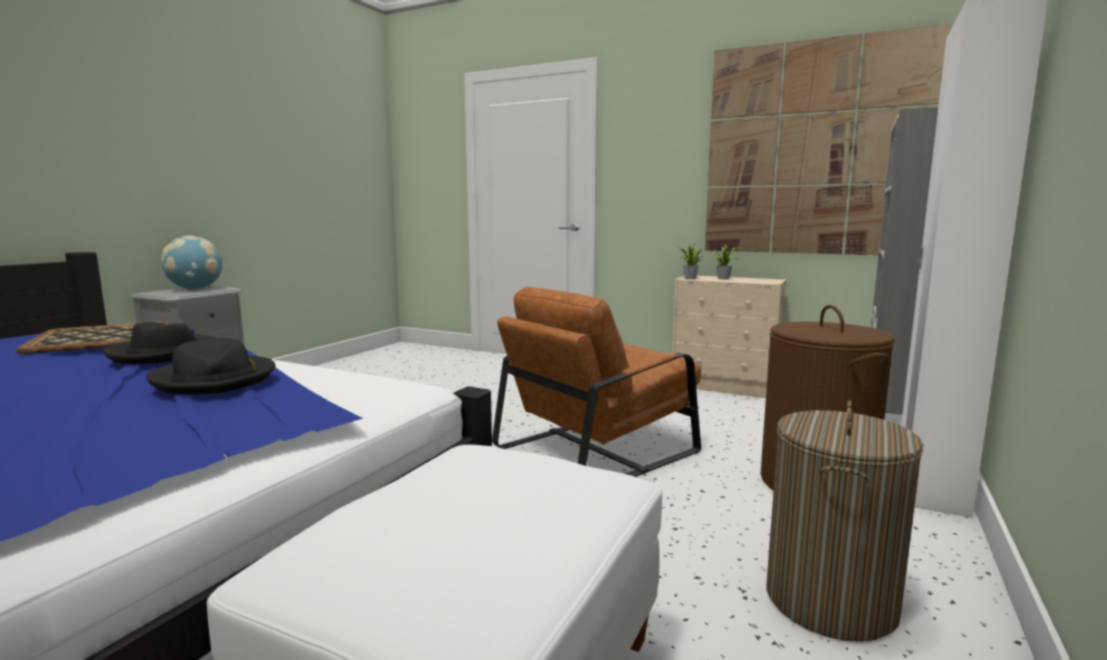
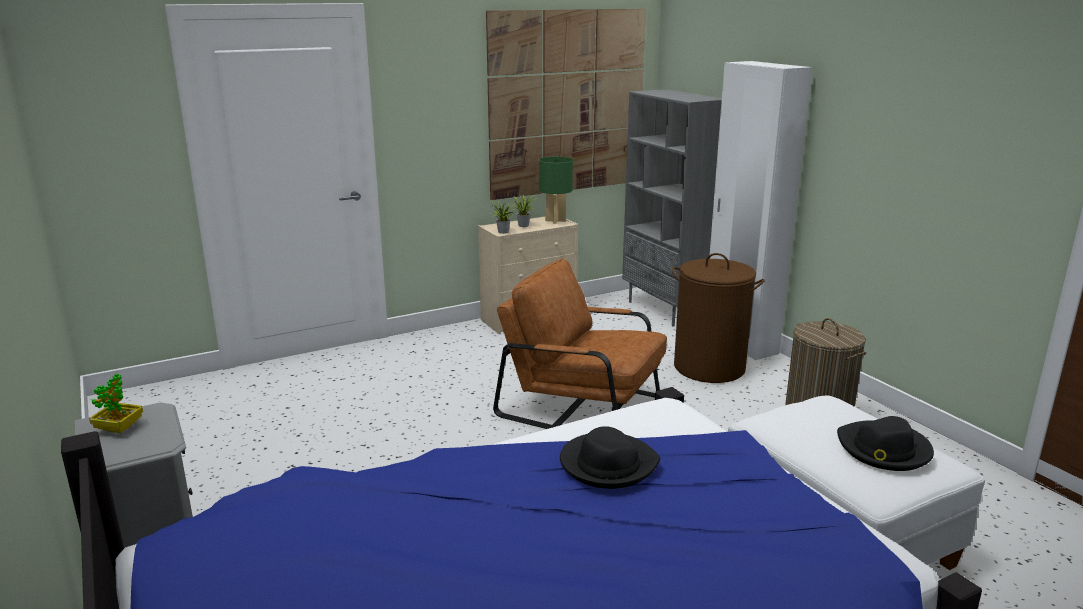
camera: 55 degrees left, 10 degrees up
tray [16,321,170,354] -> none
black hat [104,322,215,364] -> black hat moved to [837,416,934,471]
globe [161,235,223,290] -> potted plant [89,373,143,433]
brown armchair [492,287,701,477] -> brown armchair turned 120 degrees clockwise [493,259,667,429]
none -> green table lamp [539,157,573,224]

